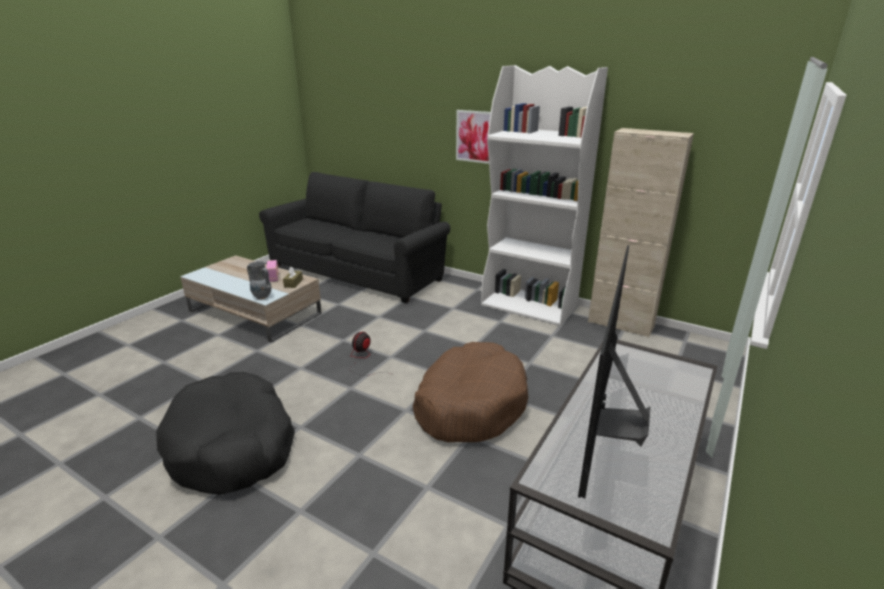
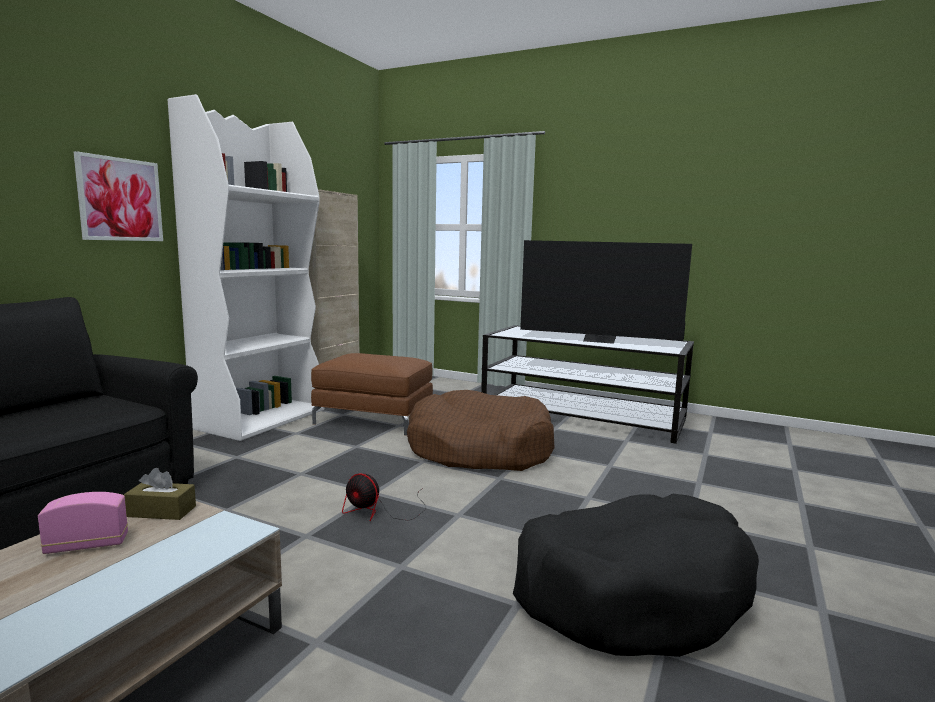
camera: 95 degrees left, 15 degrees down
grey vase [247,261,271,300] -> none
none -> brown ottoman [311,353,433,436]

